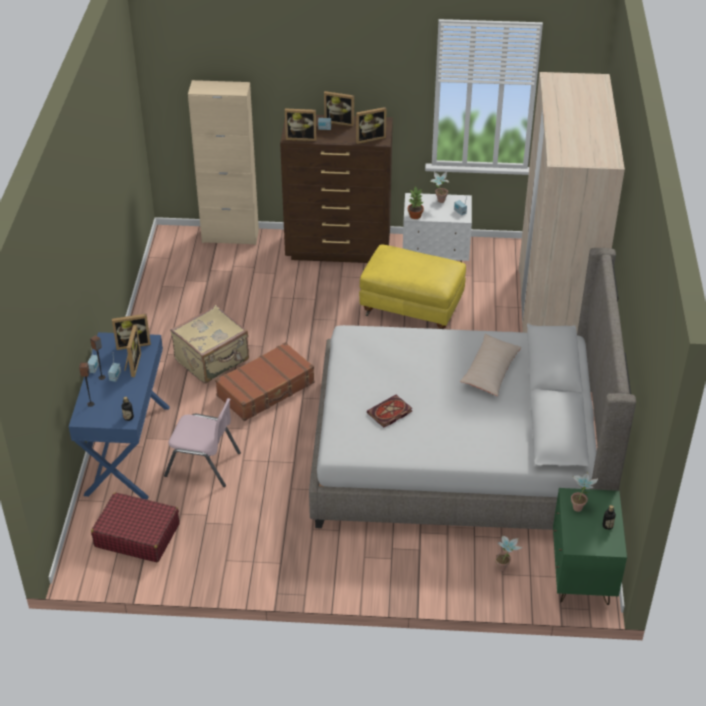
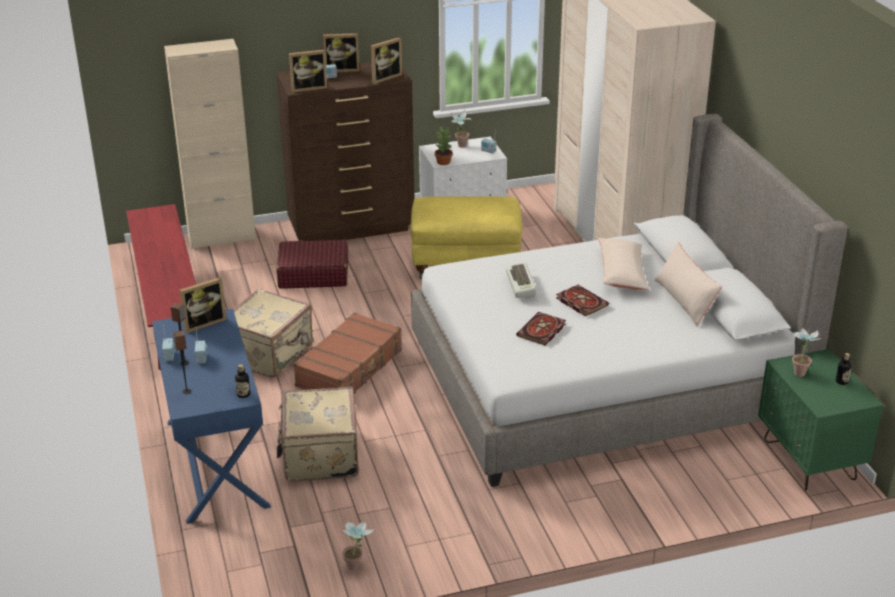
camera: 20 degrees left, 10 degrees down
red suitcase [91,493,179,562] -> red suitcase moved to [276,239,348,288]
picture frame [124,325,141,377] -> none
pink chair [164,398,241,487] -> beige suitcase [277,387,359,482]
potted plant [495,536,522,571] -> potted plant moved to [342,521,374,571]
none -> red bench [126,204,196,370]
none -> keyboard [506,263,536,298]
none -> book [556,285,609,316]
none -> beige pillow [655,242,722,327]

